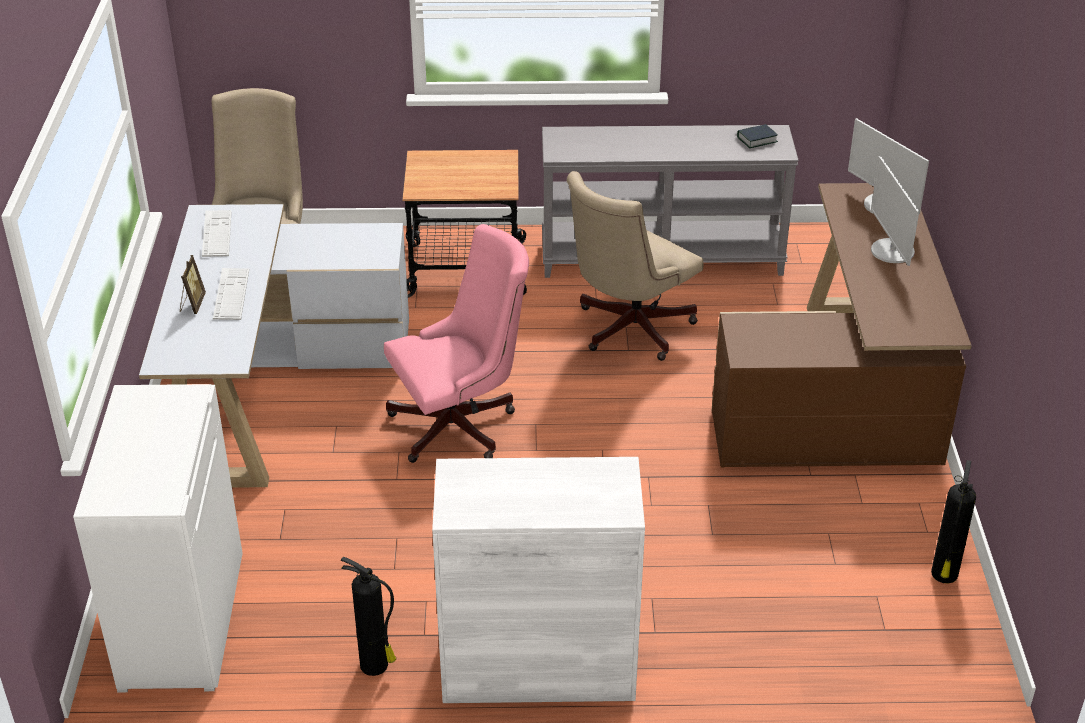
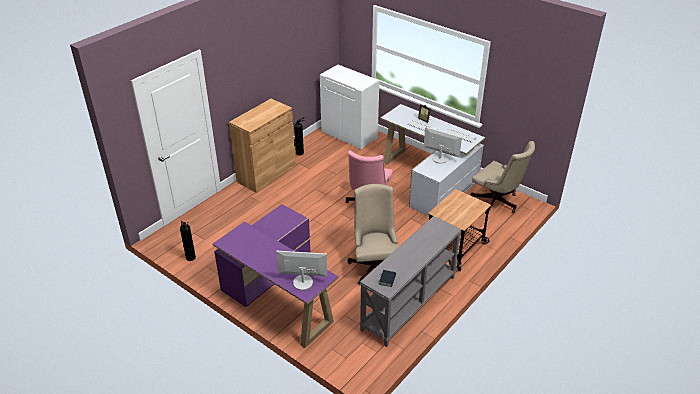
camera: 130 degrees right, 0 degrees up
white cabinet [432,457,645,703] -> brown cabinet [229,99,296,193]
brown desk [712,183,972,468] -> purple desk [213,204,338,348]
monitor [871,156,919,266] -> monitor moved to [424,127,462,164]

